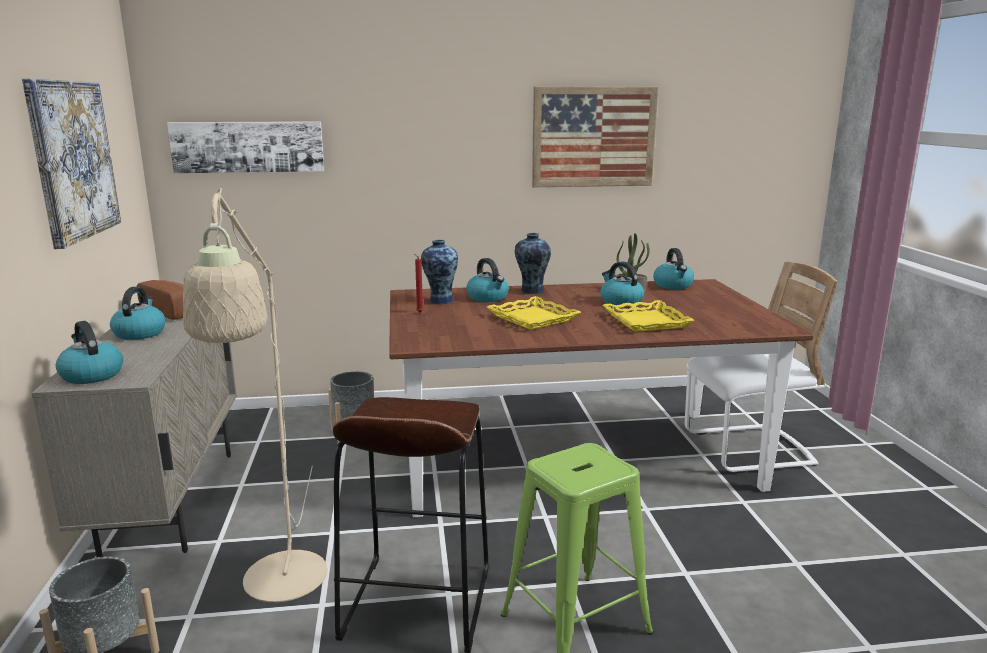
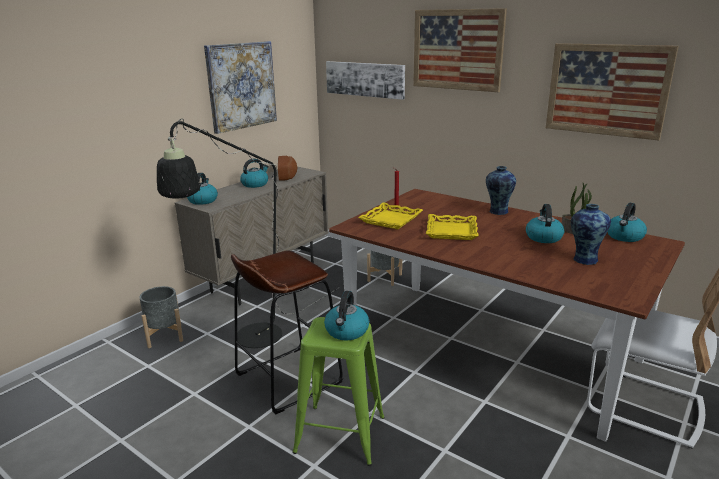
camera: 45 degrees right, 5 degrees up
beige floor lamp [183,188,327,602] -> black floor lamp [157,119,340,348]
vase [421,240,458,304] -> vase moved to [571,204,611,265]
kettle [466,258,509,302] -> kettle moved to [324,291,369,340]
yellow tray [603,300,695,332] -> yellow tray moved to [358,202,423,229]
none -> picture [413,8,507,92]

